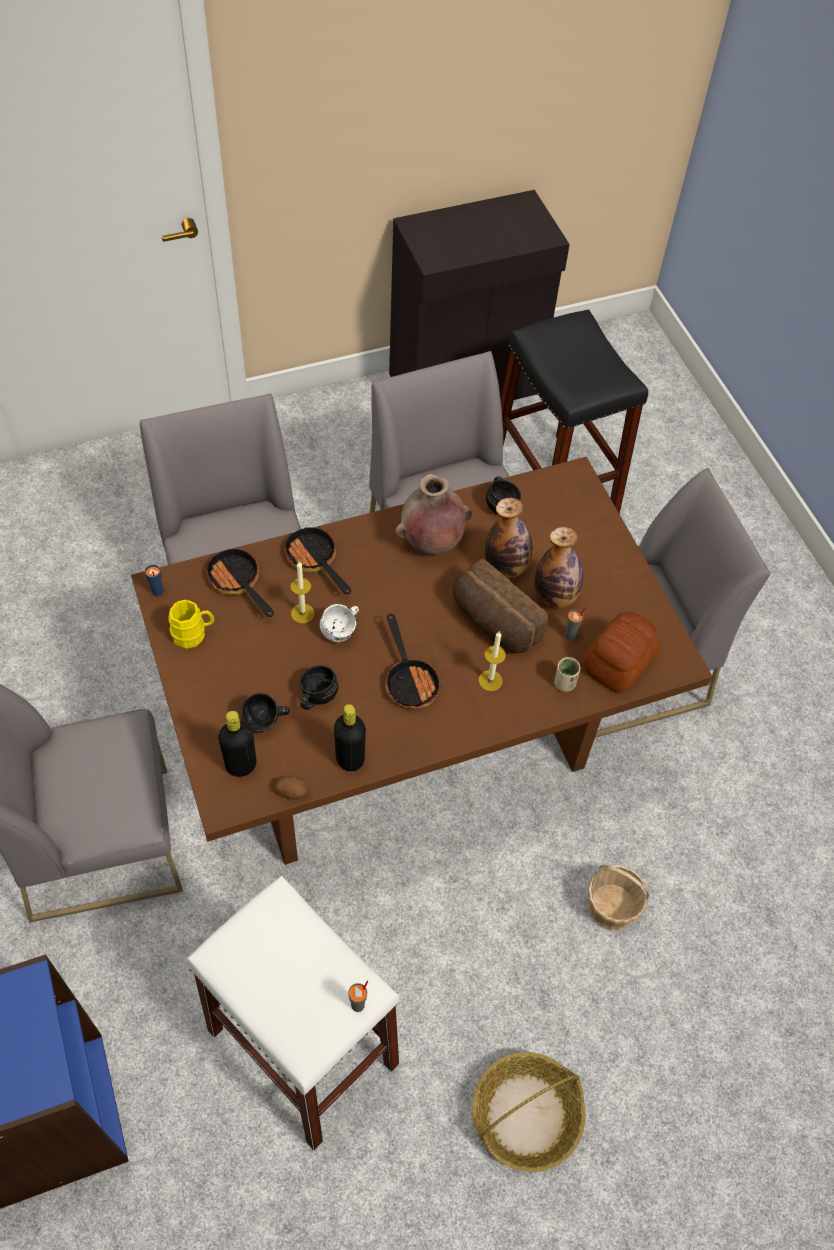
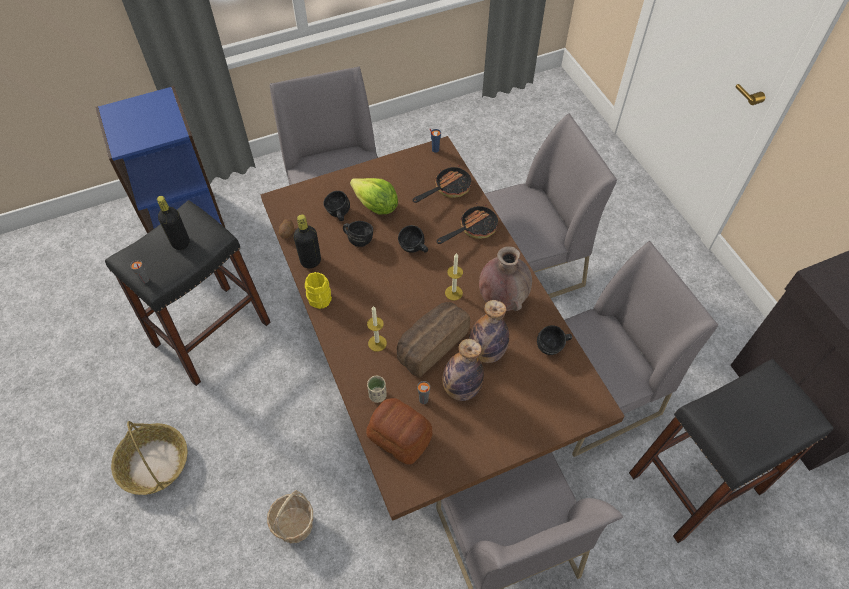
camera: 90 degrees right, 0 degrees up
yellow mug [168,600,214,649] -> yellow mug moved to [305,272,332,309]
white stool [187,876,399,1150] -> black stool [105,200,271,386]
black bottle [218,711,256,777] -> black bottle moved to [157,196,190,250]
candle [290,562,315,624] -> candle moved to [445,253,463,301]
white mug [320,604,359,642] -> black mug [398,225,428,253]
frying pan [385,614,442,709] -> none
none -> lettuce [350,178,398,214]

